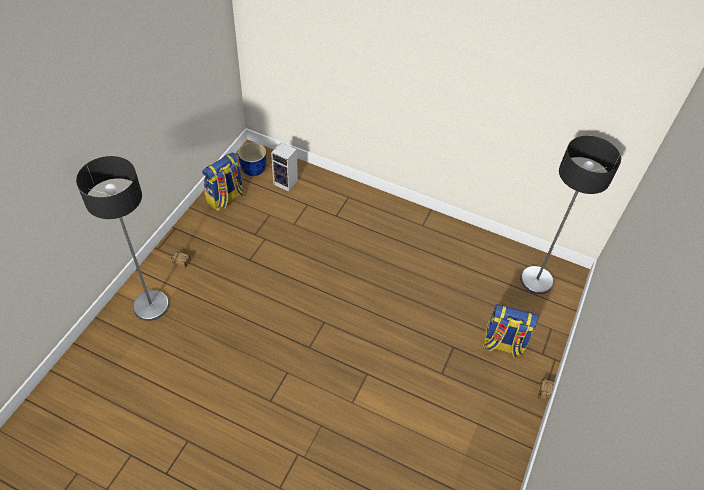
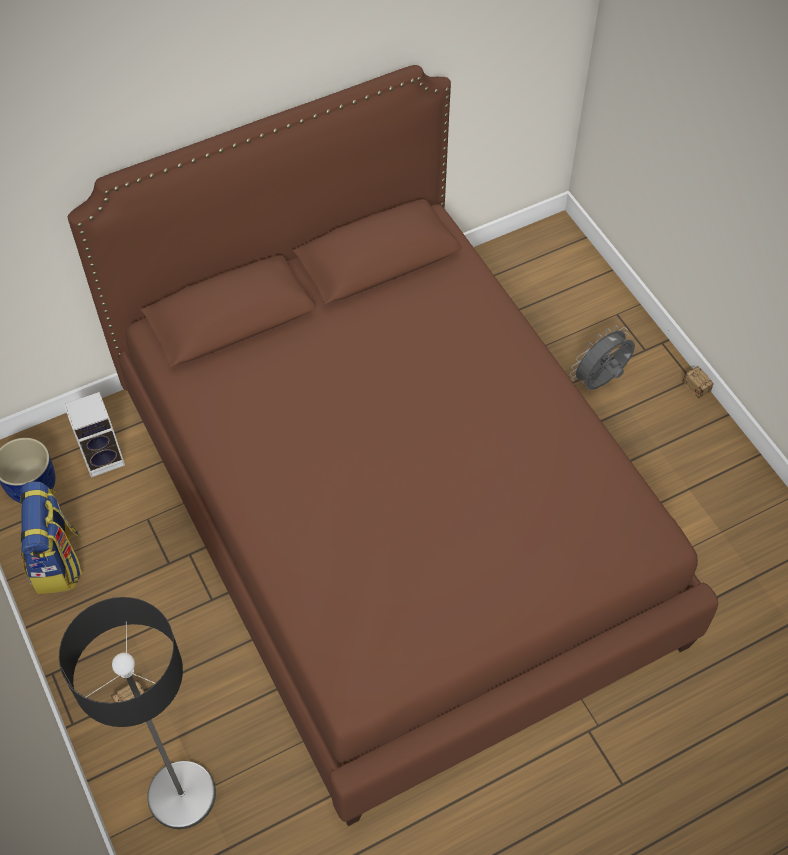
camera: 50 degrees left, 5 degrees up
backpack [482,304,539,358] -> grey fan [570,325,635,390]
floor lamp [520,136,621,294] -> none
none -> brown bed [68,65,718,826]

